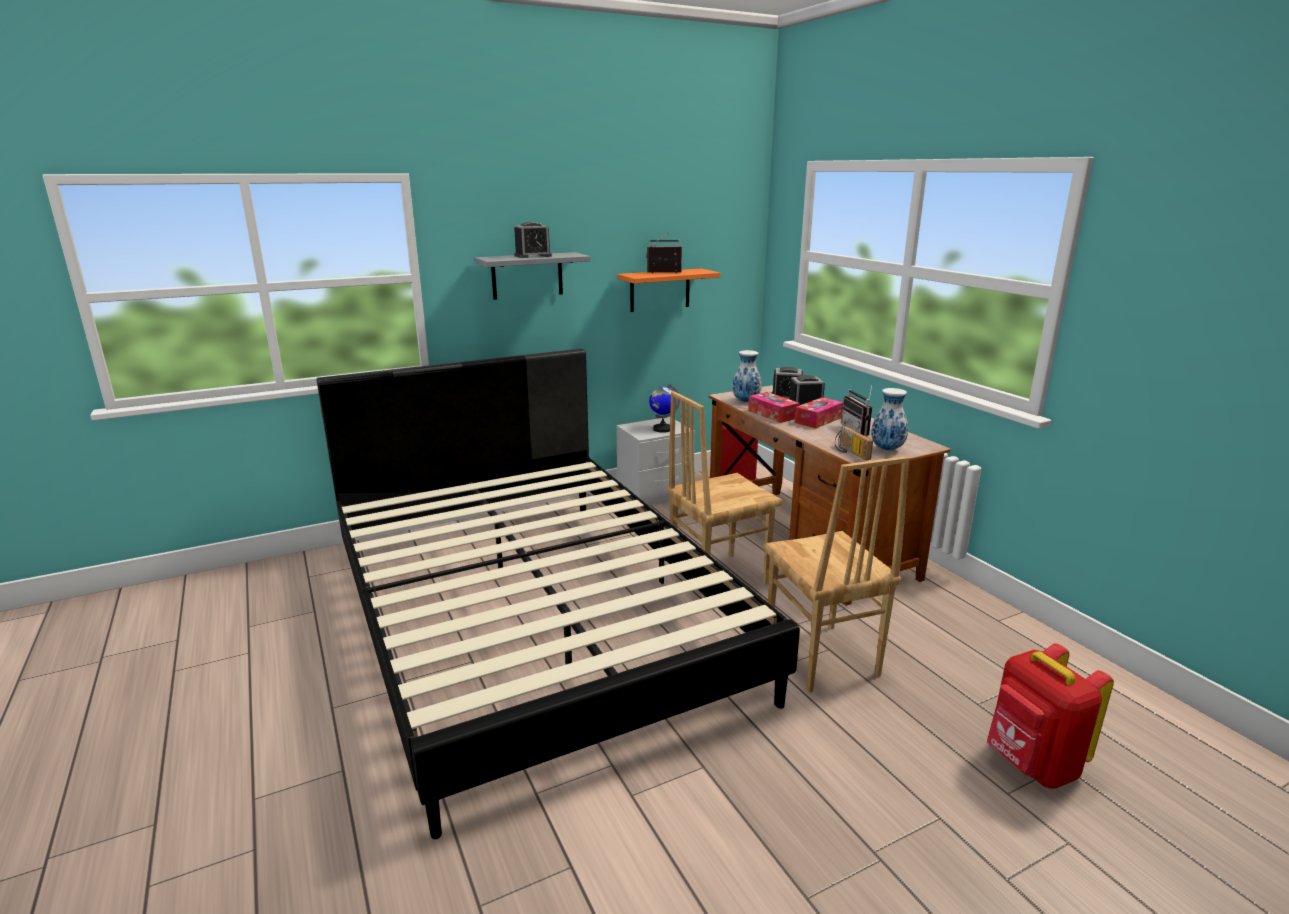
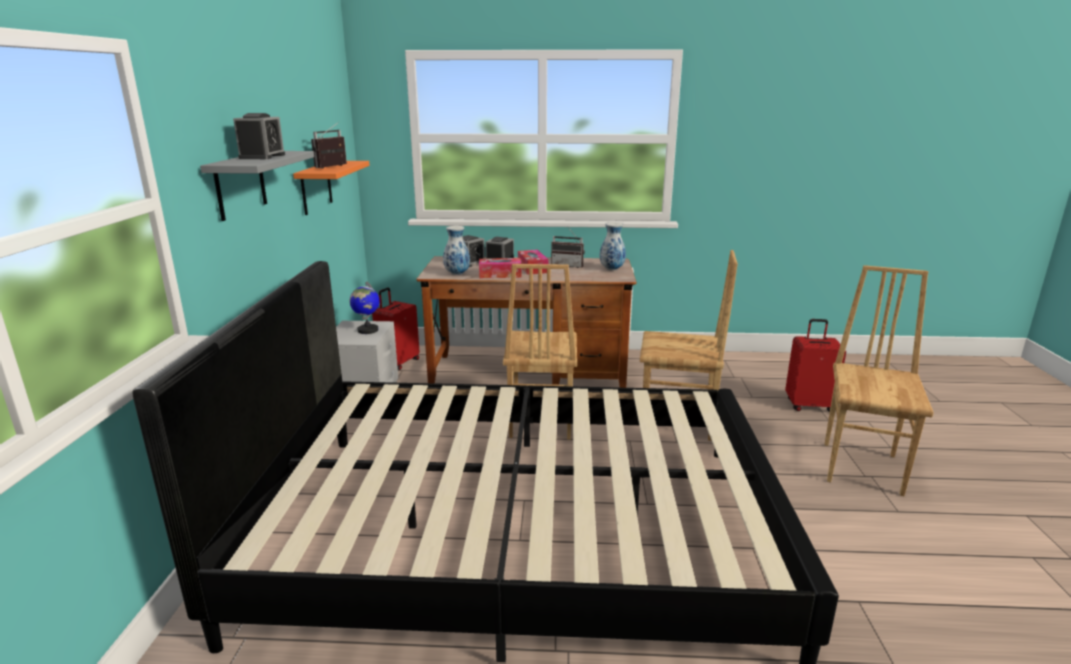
camera: 60 degrees left, 0 degrees up
radio [835,426,873,460] -> none
red backpack [987,643,1114,788] -> red suitcase [785,319,846,412]
none -> brown chair [825,265,934,496]

